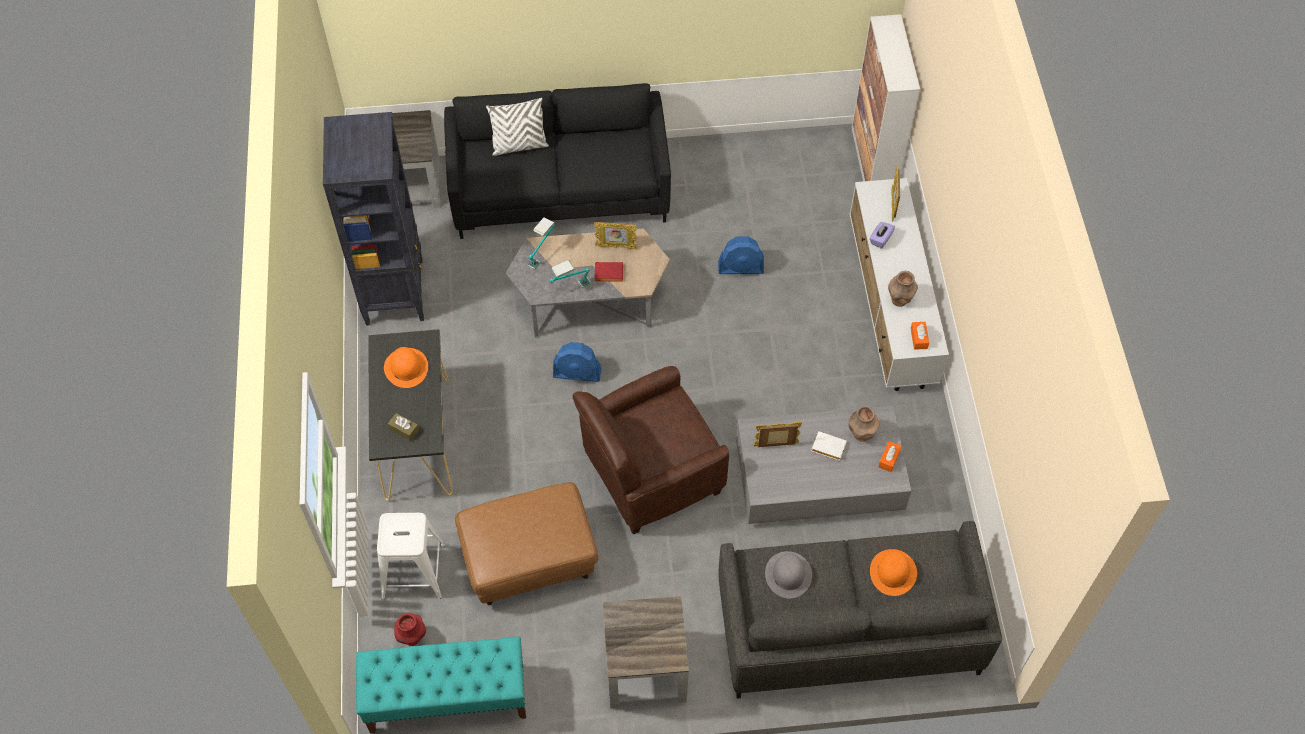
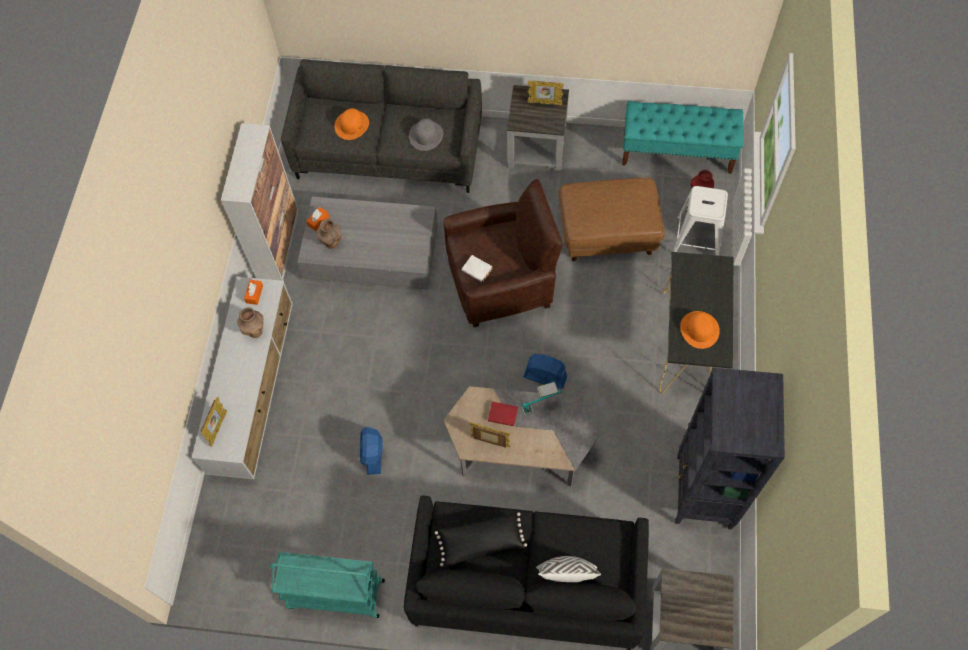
camera: 165 degrees left, 5 degrees up
brown tissue box [388,413,419,441] -> none
table lamp [528,217,555,269] -> none
blue fan [718,236,764,274] -> blue fan turned 105 degrees counterclockwise [360,427,383,475]
picture frame [754,422,802,447] -> picture frame moved to [527,81,564,105]
white book [811,431,847,461] -> white book moved to [462,255,493,282]
cabinet [852,14,920,181] -> cabinet moved to [221,123,299,281]
purple tissue box [869,222,895,249] -> none
none -> turquoise cart [270,552,385,618]
none -> black pillow [434,512,527,569]

